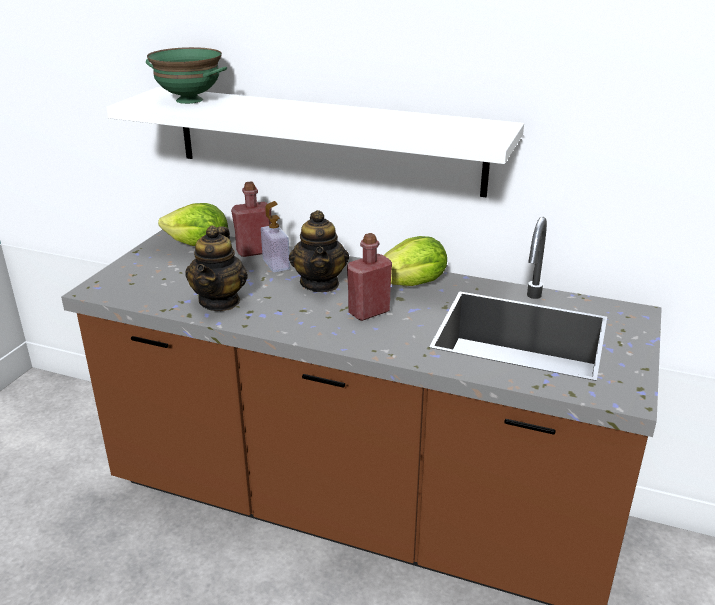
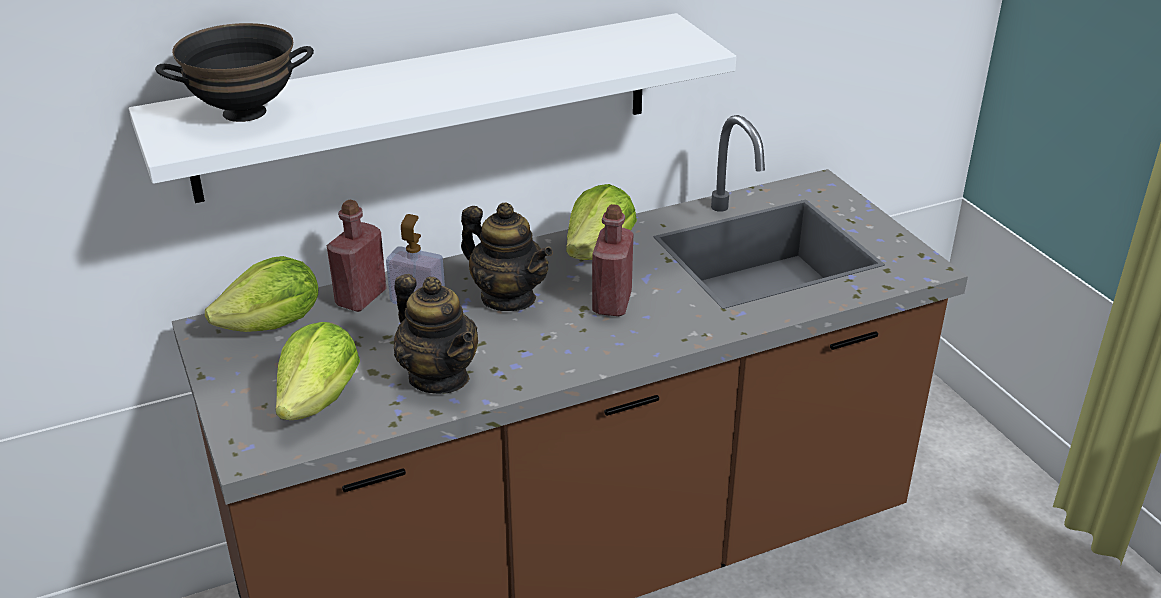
camera: 45 degrees left, 5 degrees up
green bowl [146,47,227,104] -> black bowl [155,23,314,122]
none -> lettuce [276,322,360,420]

